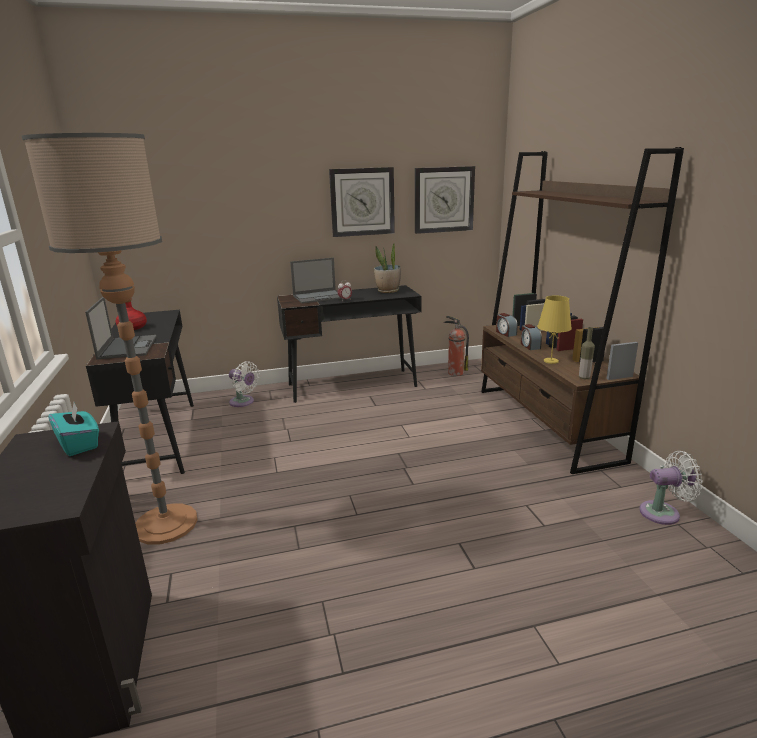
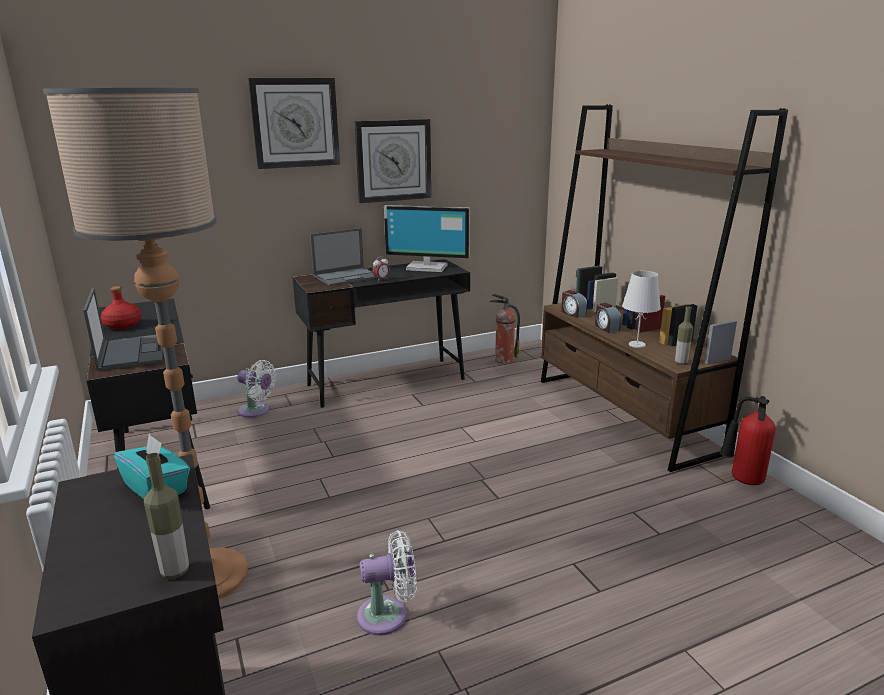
camera: 10 degrees left, 0 degrees up
potted plant [374,242,401,293] -> monitor [384,205,470,272]
wall clock [415,166,475,234] -> wall clock moved to [248,78,340,169]
yellow table lamp [537,296,572,364] -> white table lamp [622,271,661,348]
white fan [639,451,703,525] -> white fan moved to [357,530,417,636]
none -> bottle [144,453,189,579]
none -> fire extinguisher [720,396,776,485]

